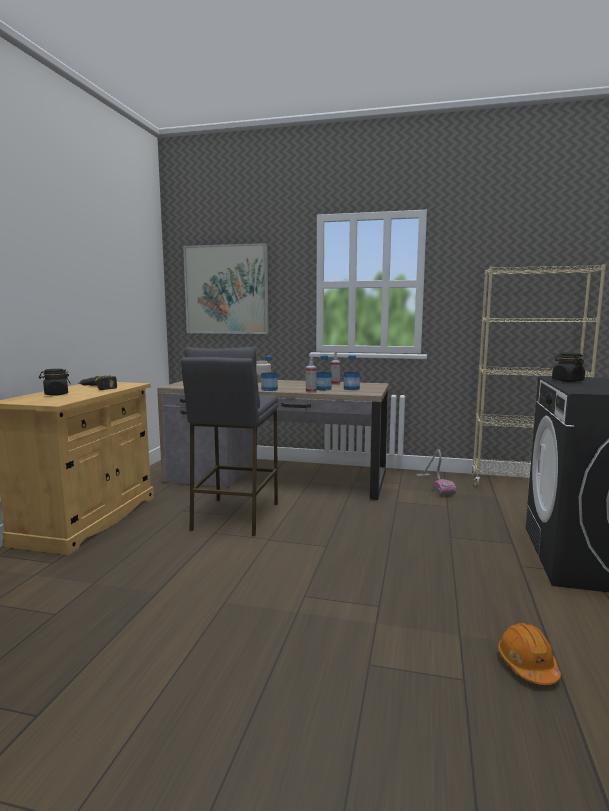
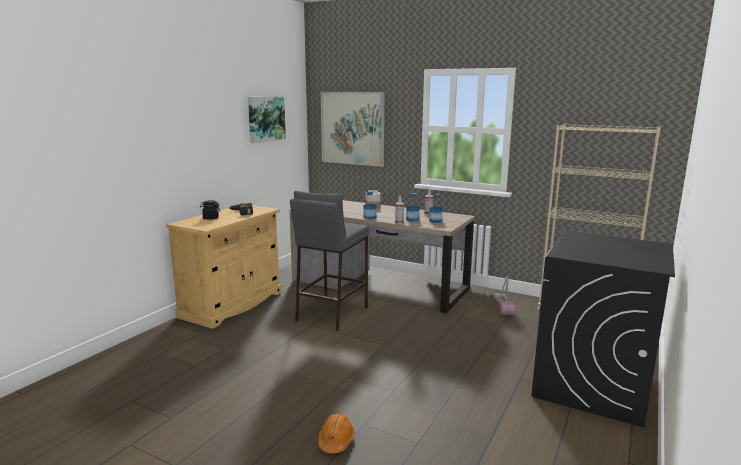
camera: 15 degrees right, 5 degrees up
orange hard hat [498,623,561,685] -> orange hard hat moved to [318,413,355,453]
black jar [552,353,585,382] -> none
none -> picture [248,97,286,143]

